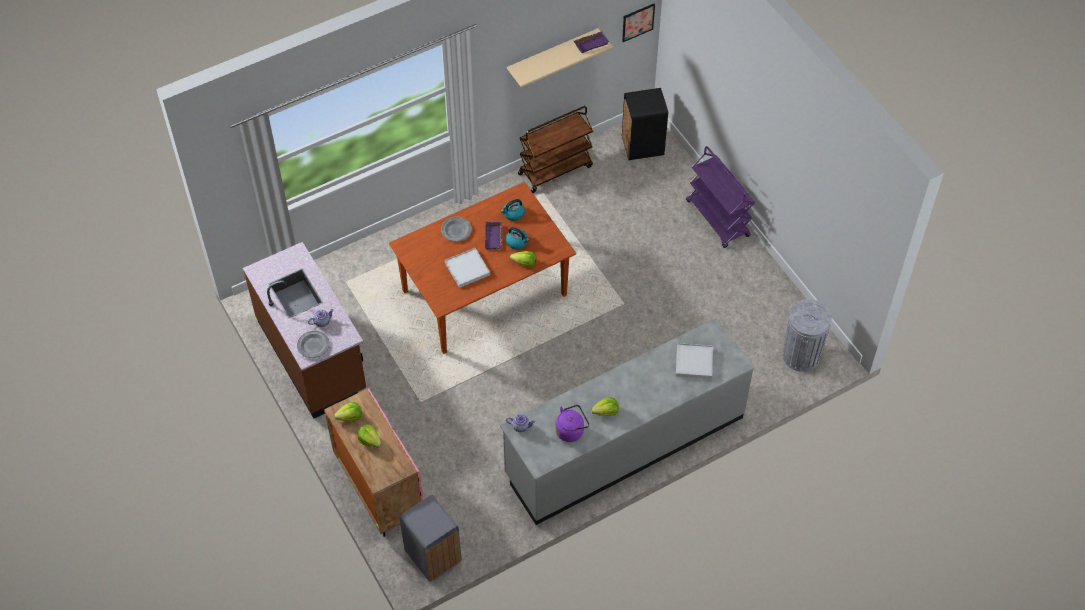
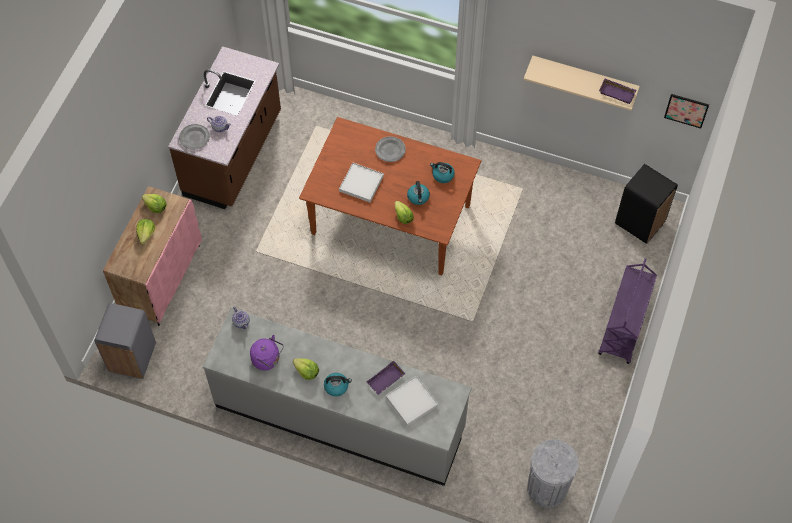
camera: 50 degrees right, 5 degrees up
purple tray [485,222,502,250] -> purple tray moved to [366,361,405,395]
brown cart [518,106,593,193] -> none
none -> kettle [324,373,352,396]

